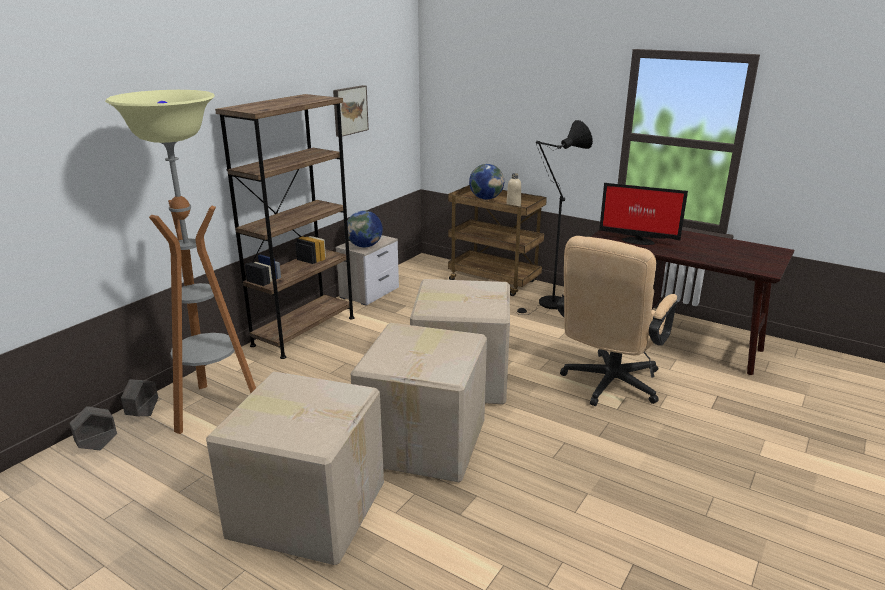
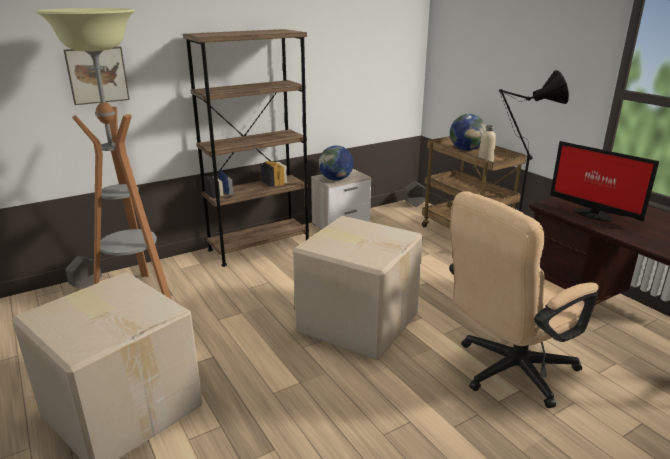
camera: 25 degrees right, 0 degrees up
grey planter [70,406,117,450] -> grey planter moved to [404,181,426,207]
picture [333,85,369,137] -> picture moved to [64,47,130,105]
cardboard box [351,323,487,482] -> none

